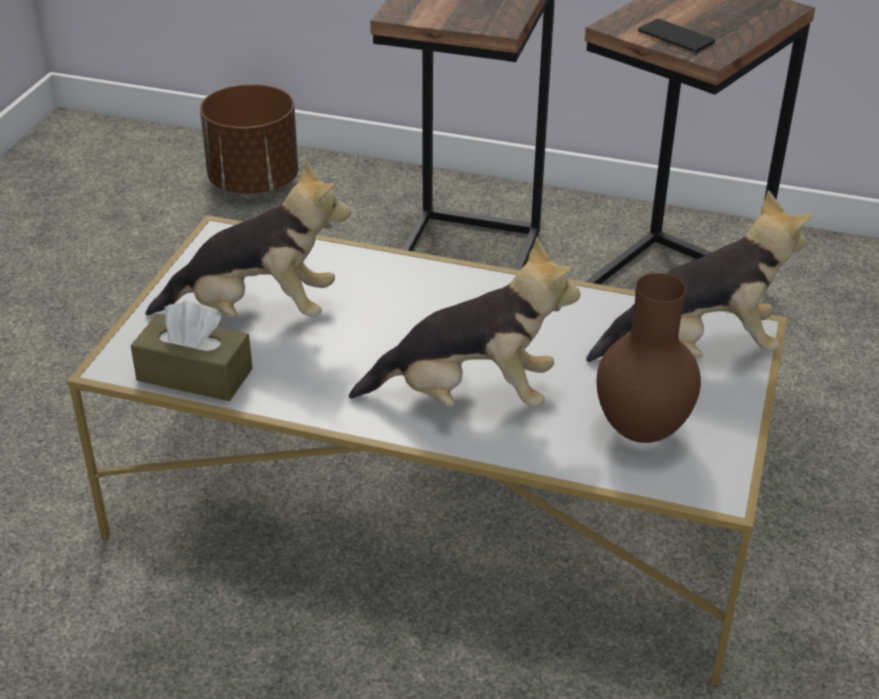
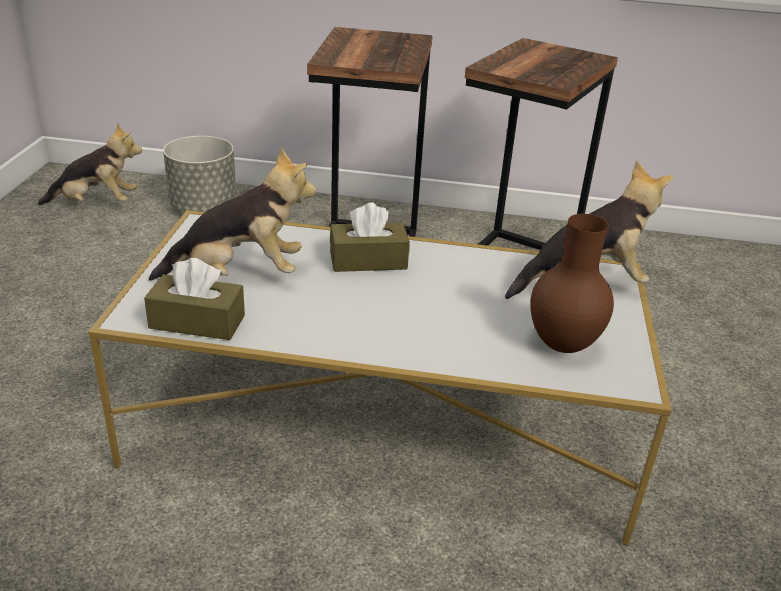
camera: 10 degrees left, 5 degrees down
brown planter [200,84,299,194] -> grey planter [163,136,236,212]
plush toy [349,237,580,407] -> plush toy moved to [38,123,142,205]
phone [638,19,715,52] -> none
none -> brown tissue box [330,202,410,272]

